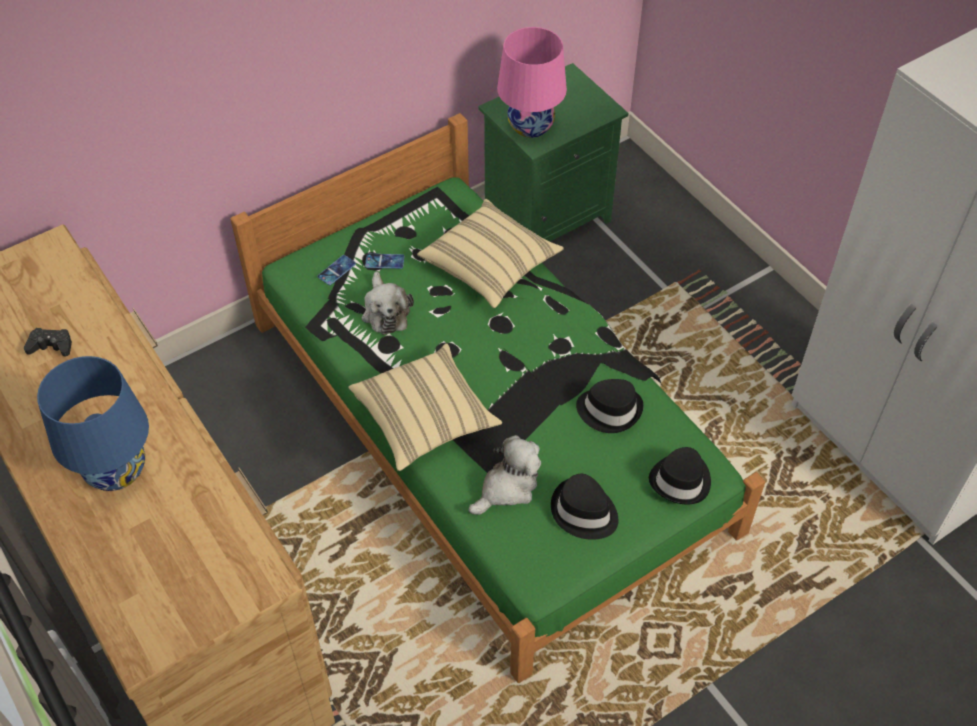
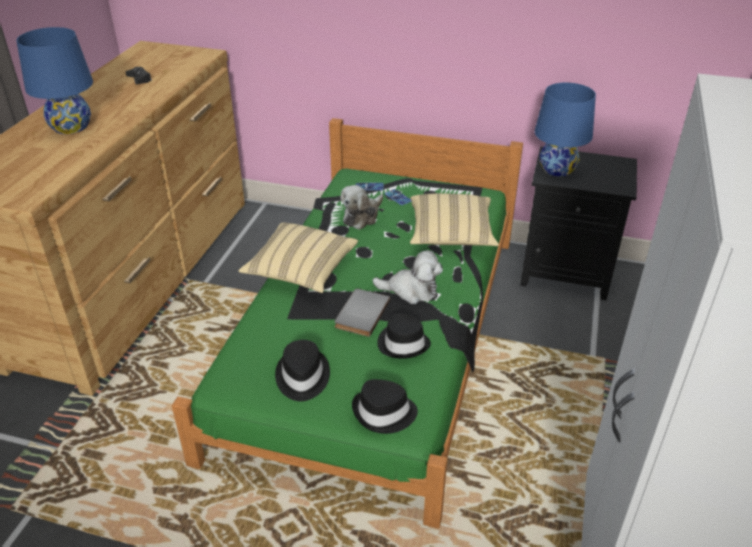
camera: 50 degrees right, 15 degrees down
plush toy [469,435,541,515] -> plush toy moved to [372,250,443,304]
green nightstand [478,63,629,242] -> black nightstand [520,146,637,300]
pink table lamp [497,27,567,138] -> blue table lamp [534,82,596,177]
none -> grey book [335,289,390,337]

